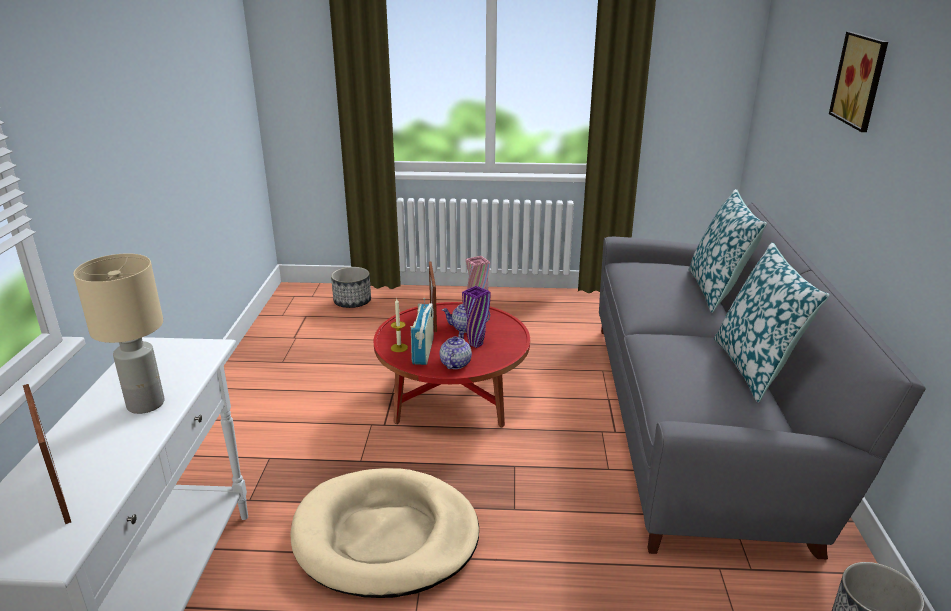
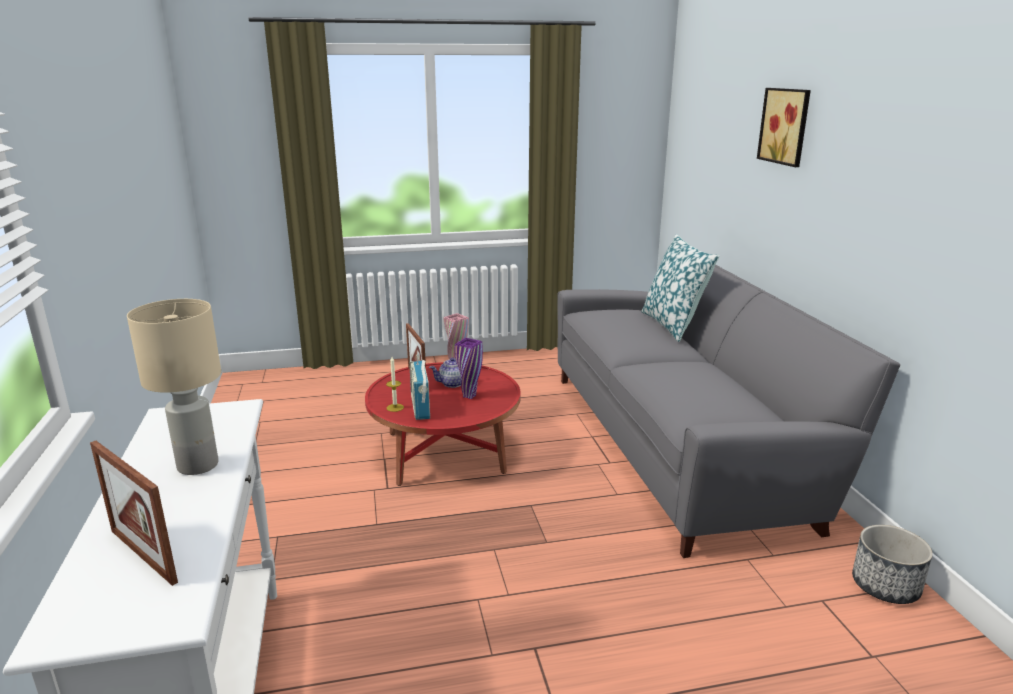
camera: 15 degrees left, 5 degrees down
beige dog bed [291,468,479,598] -> none
planter [331,267,371,308] -> none
teapot [440,331,472,369] -> none
pillow [714,243,829,403] -> none

